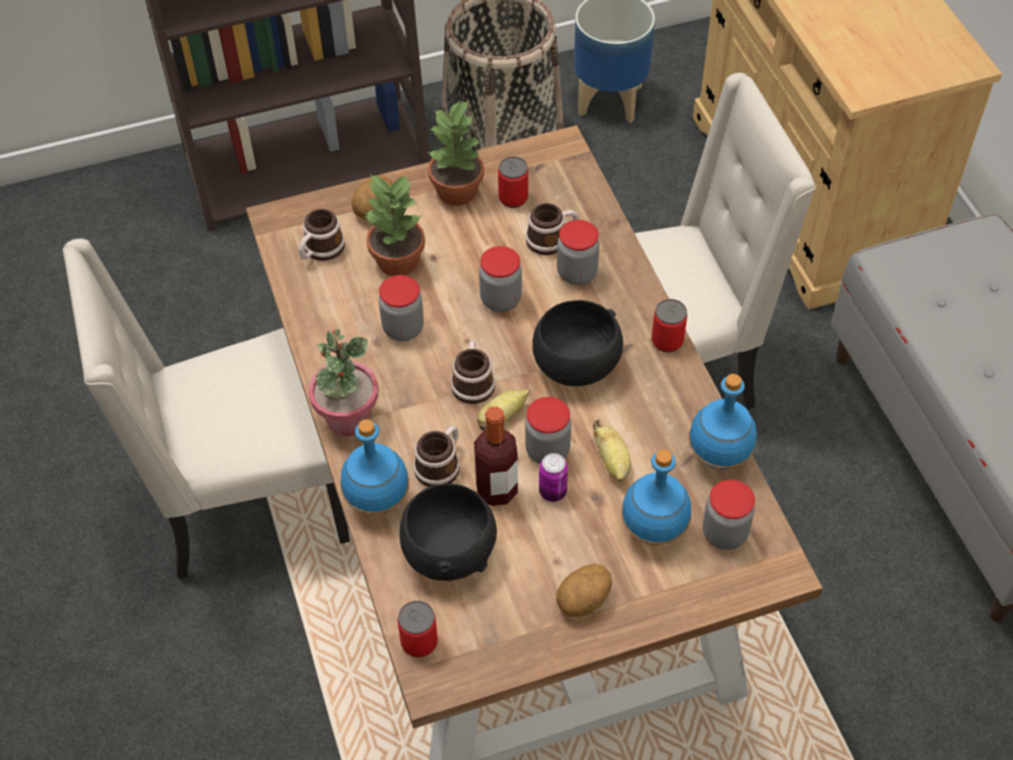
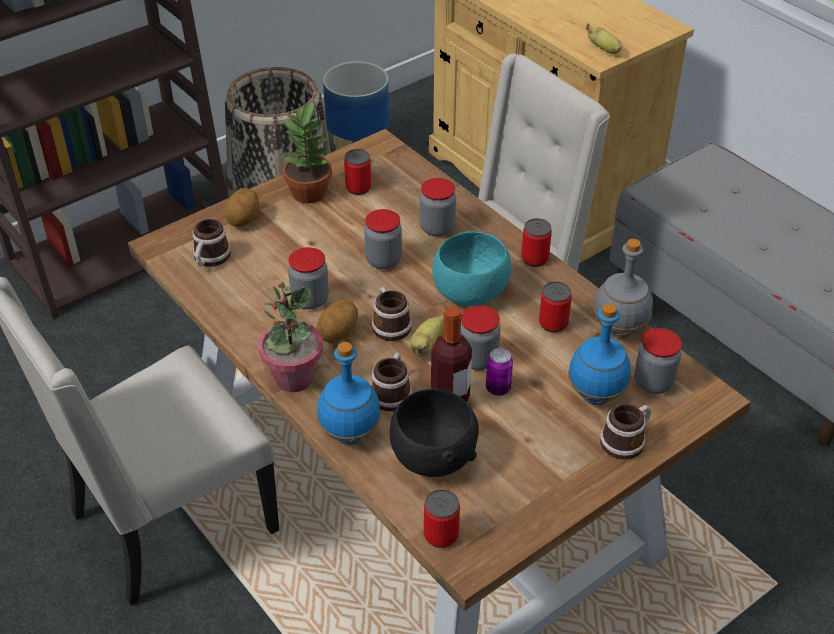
camera: 20 degrees left, 10 degrees down
potted plant [364,174,425,276] -> none
mug [525,203,578,255] -> mug moved to [600,404,651,460]
black bowl [532,300,623,386] -> turquoise bowl [432,232,512,306]
potato [556,563,612,617] -> potato moved to [317,300,358,343]
banana [593,420,631,482] -> banana moved to [586,24,622,54]
blue bottle [688,374,757,470] -> grey bottle [593,239,653,338]
none -> can [539,282,572,333]

